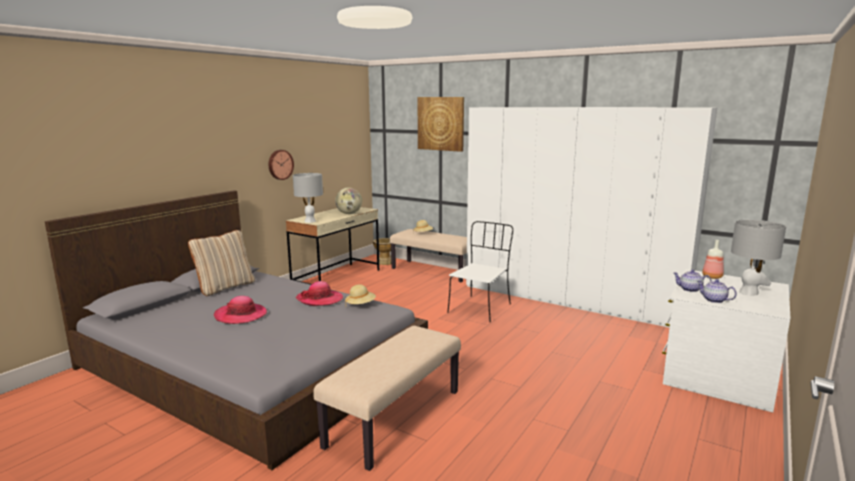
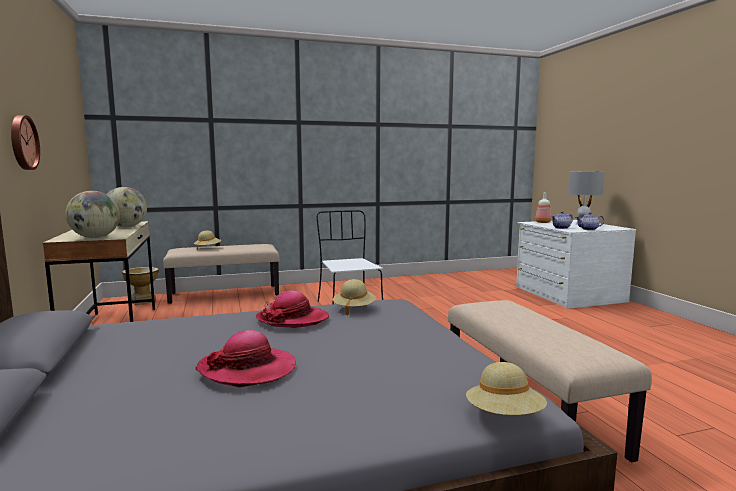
camera: 50 degrees left, 5 degrees down
beige pillow [188,230,255,296] -> none
grey table lamp [293,173,323,223] -> globe [65,191,120,238]
picture [418,97,464,152] -> none
white wardrobe [466,107,717,328] -> none
none -> beige hat [466,362,547,415]

